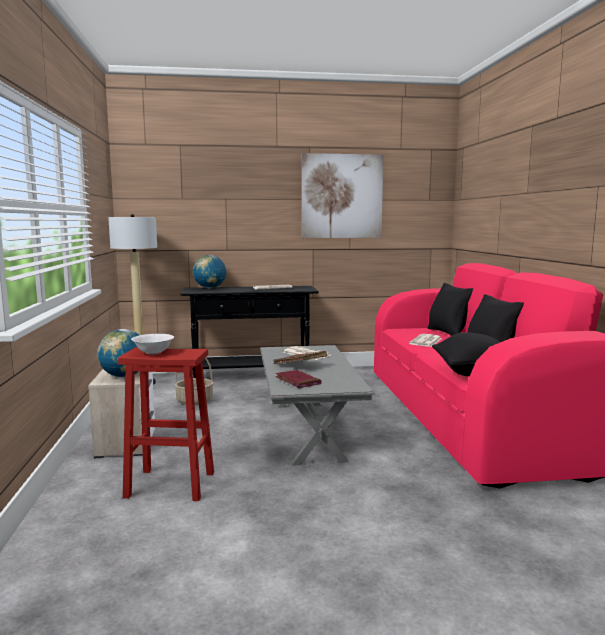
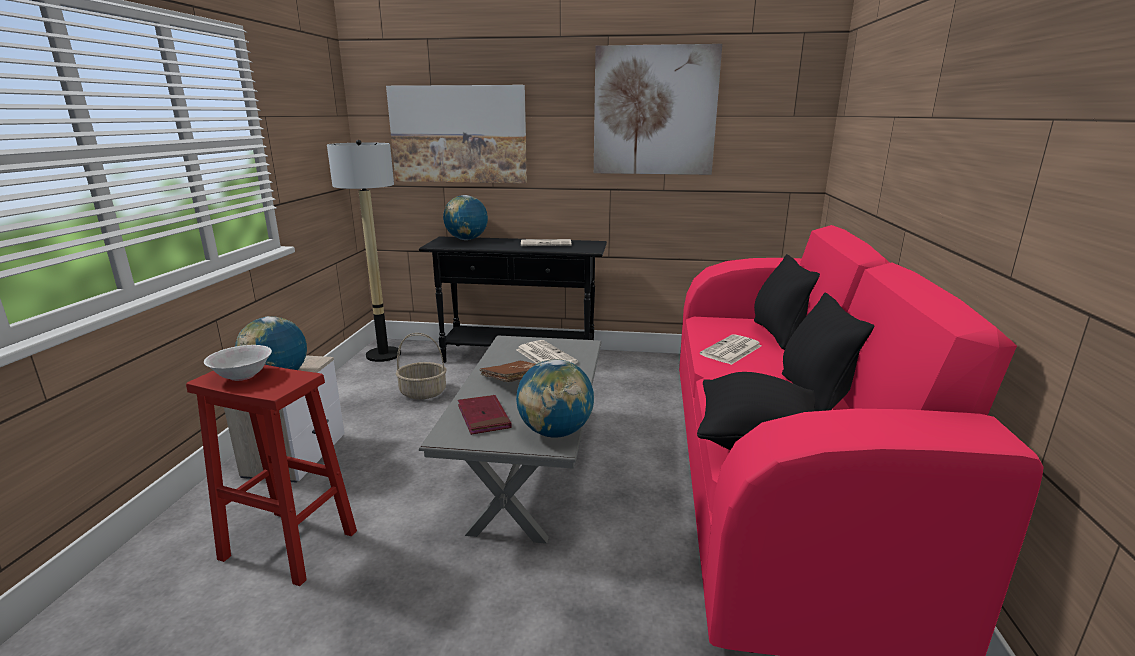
camera: 15 degrees right, 10 degrees up
none -> picture [386,85,527,183]
none -> globe [516,359,594,438]

